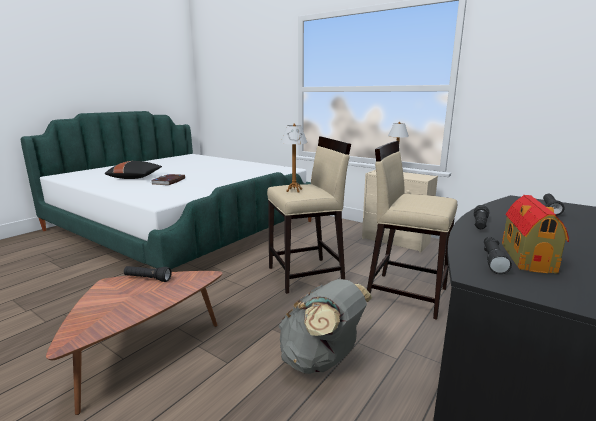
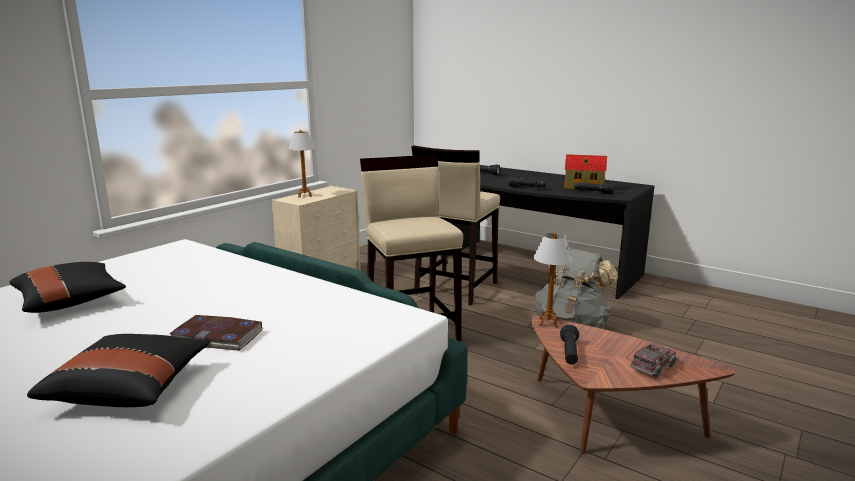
camera: 90 degrees left, 0 degrees up
table lamp [281,123,308,192] -> table lamp moved to [533,232,573,328]
none -> black pillow [9,262,126,313]
none -> toy truck [630,342,677,378]

